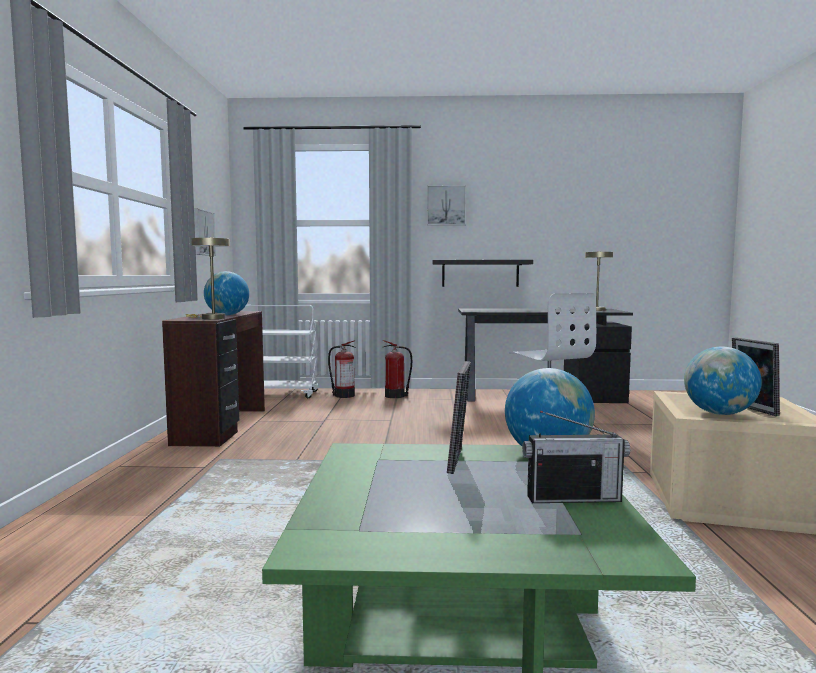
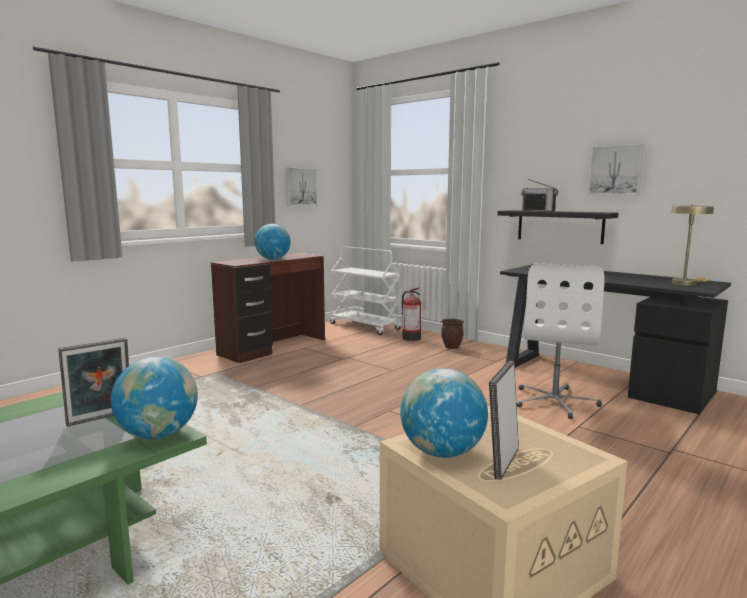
camera: 40 degrees right, 5 degrees up
beige table lamp [185,237,230,319] -> none
fire extinguisher [382,340,412,398] -> brown planter [441,318,464,349]
picture [427,185,466,225] -> picture moved to [588,144,644,195]
radio [522,411,630,503] -> radio moved to [521,179,558,211]

